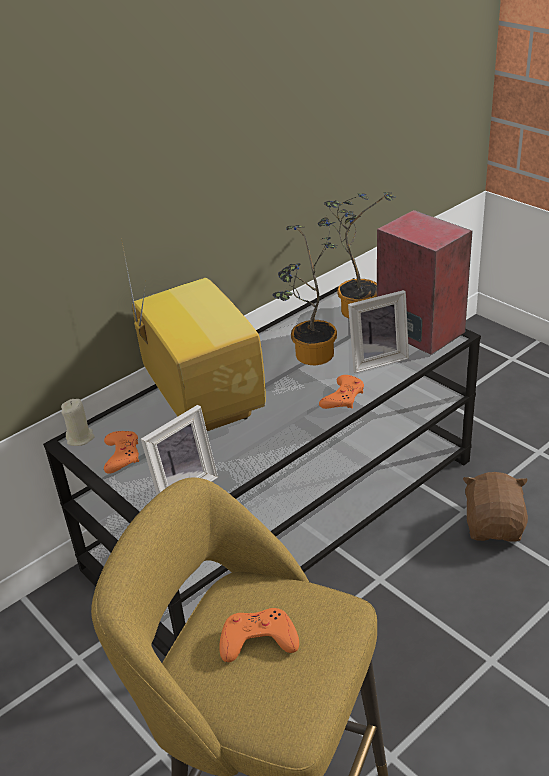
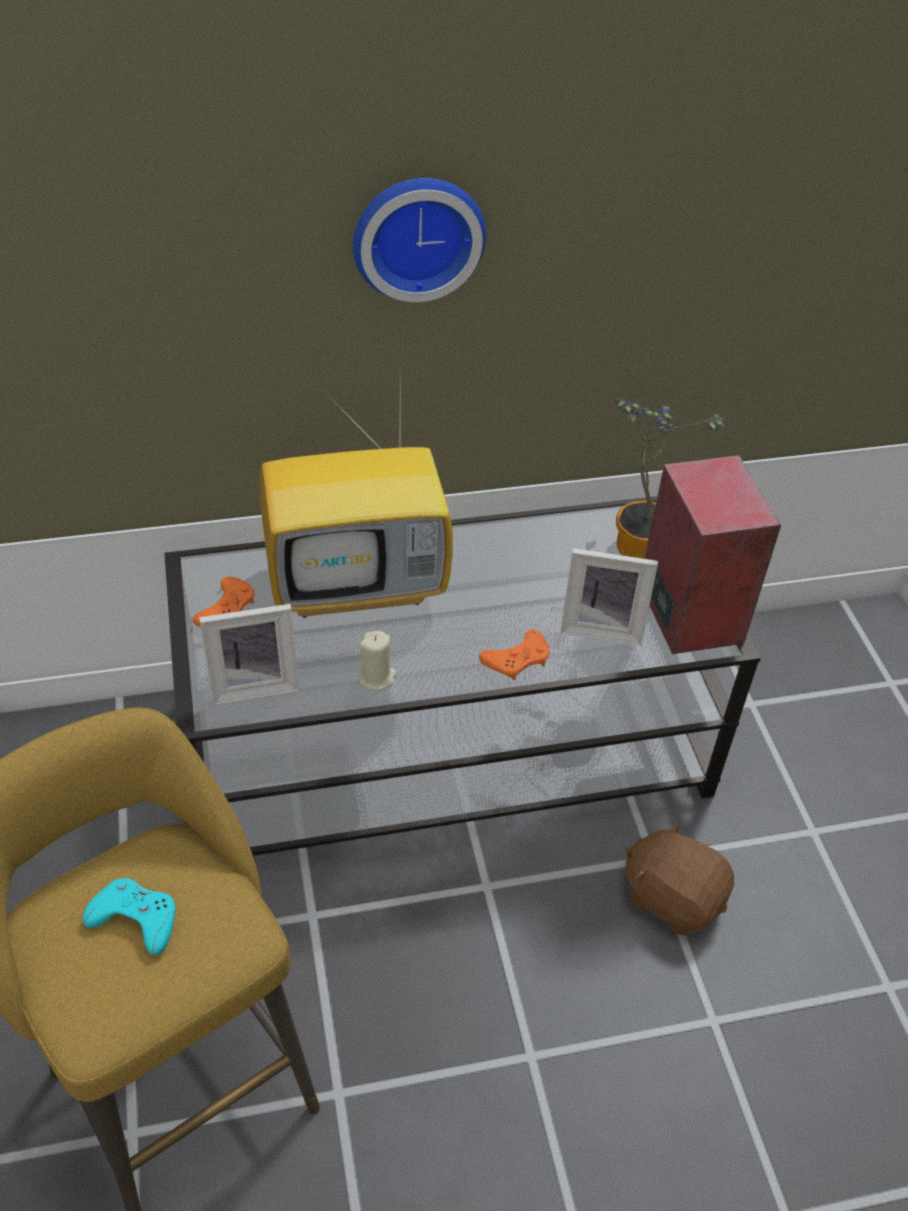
camera: 25 degrees right, 10 degrees up
beige candle [61,399,94,446] -> beige candle moved to [357,631,396,690]
television [121,238,266,431] -> television turned 75 degrees clockwise [259,355,453,618]
orange game controller [219,608,299,662] -> turquoise game controller [82,878,175,955]
potted plant [272,222,337,365] -> none
brown plush toy [463,472,528,542] -> brown plush toy turned 90 degrees counterclockwise [625,820,734,935]
none -> wall clock [353,178,486,302]

